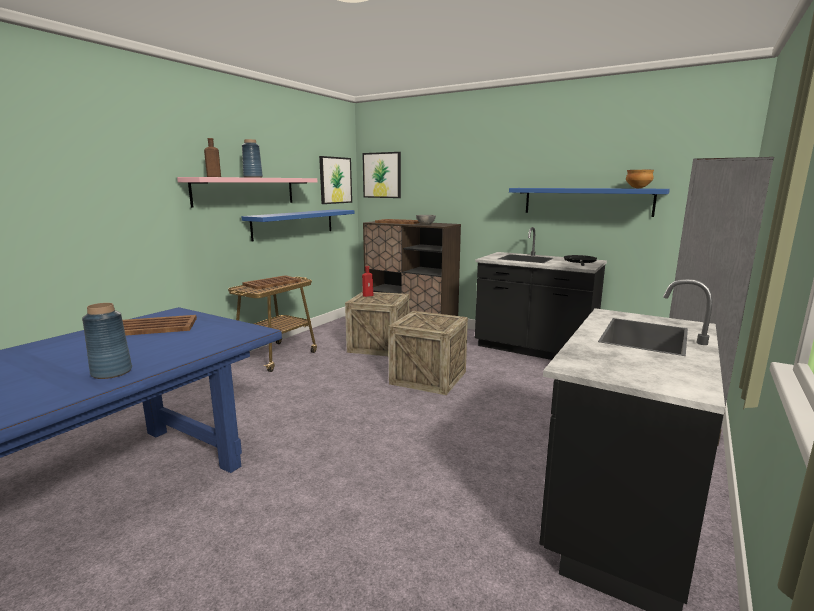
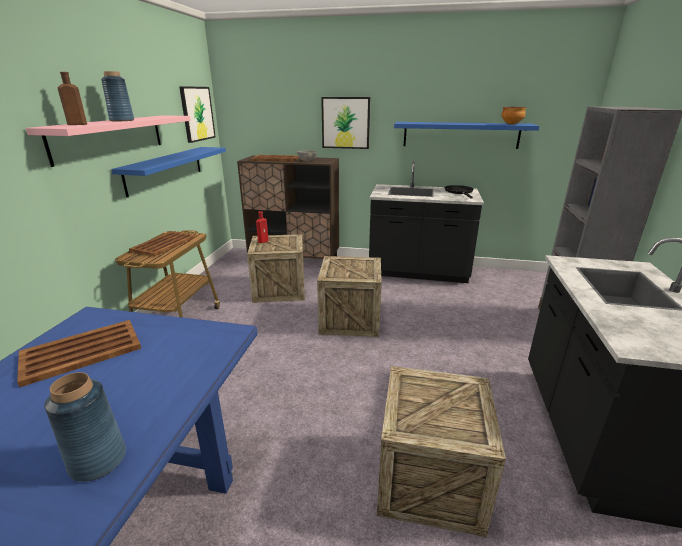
camera: 20 degrees left, 10 degrees up
picture [362,152,401,198] -> picture moved to [321,97,370,149]
none -> crate [377,366,506,537]

